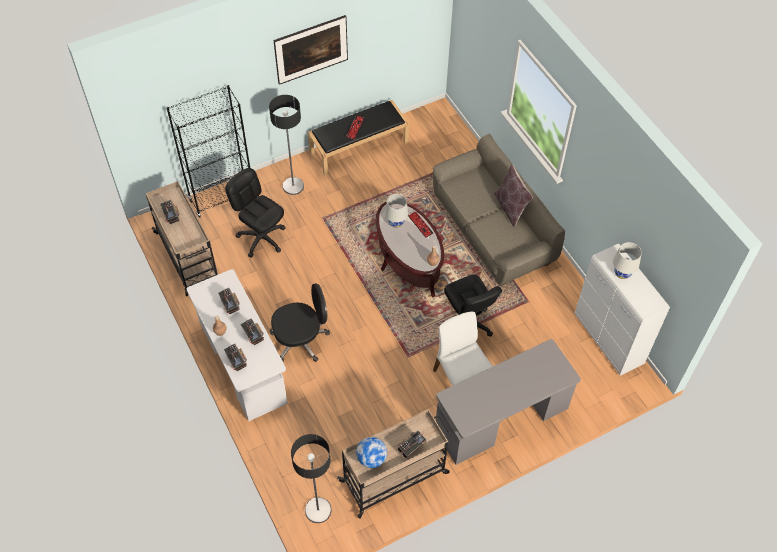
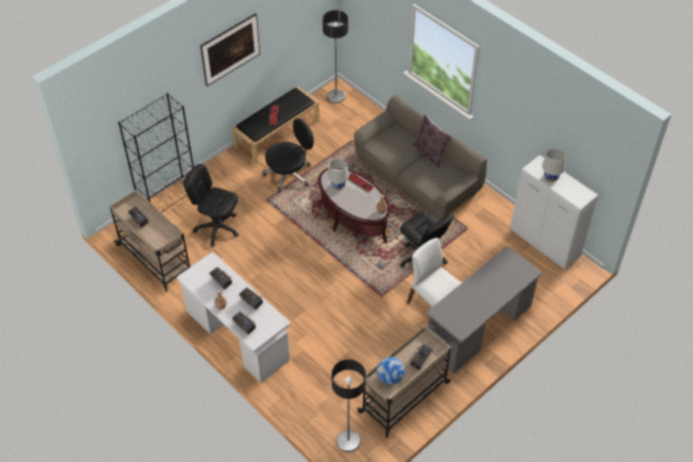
camera: 15 degrees left, 5 degrees down
floor lamp [269,95,304,195] -> floor lamp moved to [322,10,348,103]
black office chair [270,283,330,362] -> black office chair moved to [262,118,314,193]

